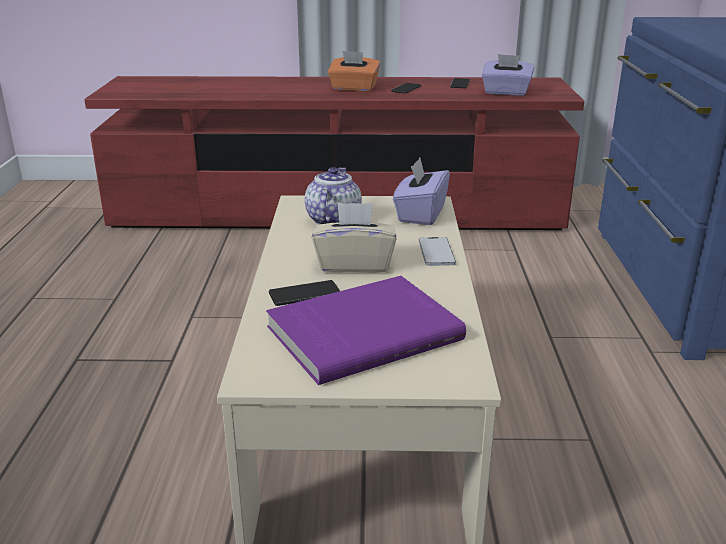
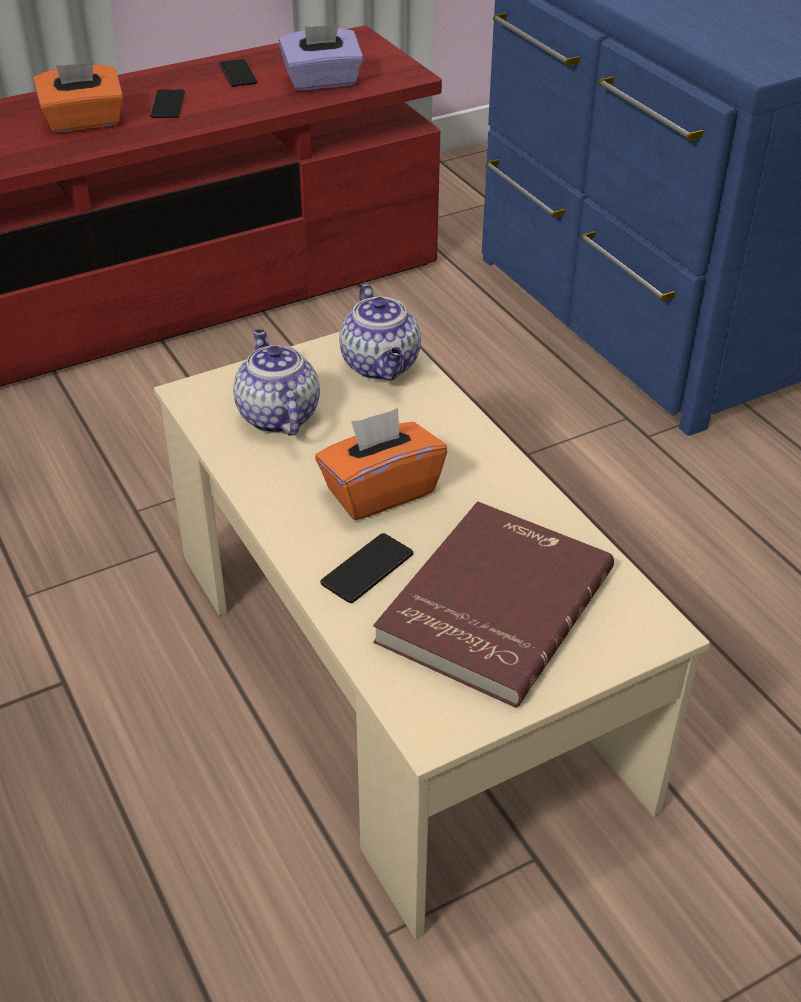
camera: 30 degrees left, 15 degrees up
purple book [266,276,466,385] -> red book [373,501,614,708]
beige tissue box [312,202,397,273] -> orange tissue box [315,408,447,520]
purple tissue box [393,158,450,225] -> teapot [339,284,421,380]
phone [419,237,456,266] -> none

